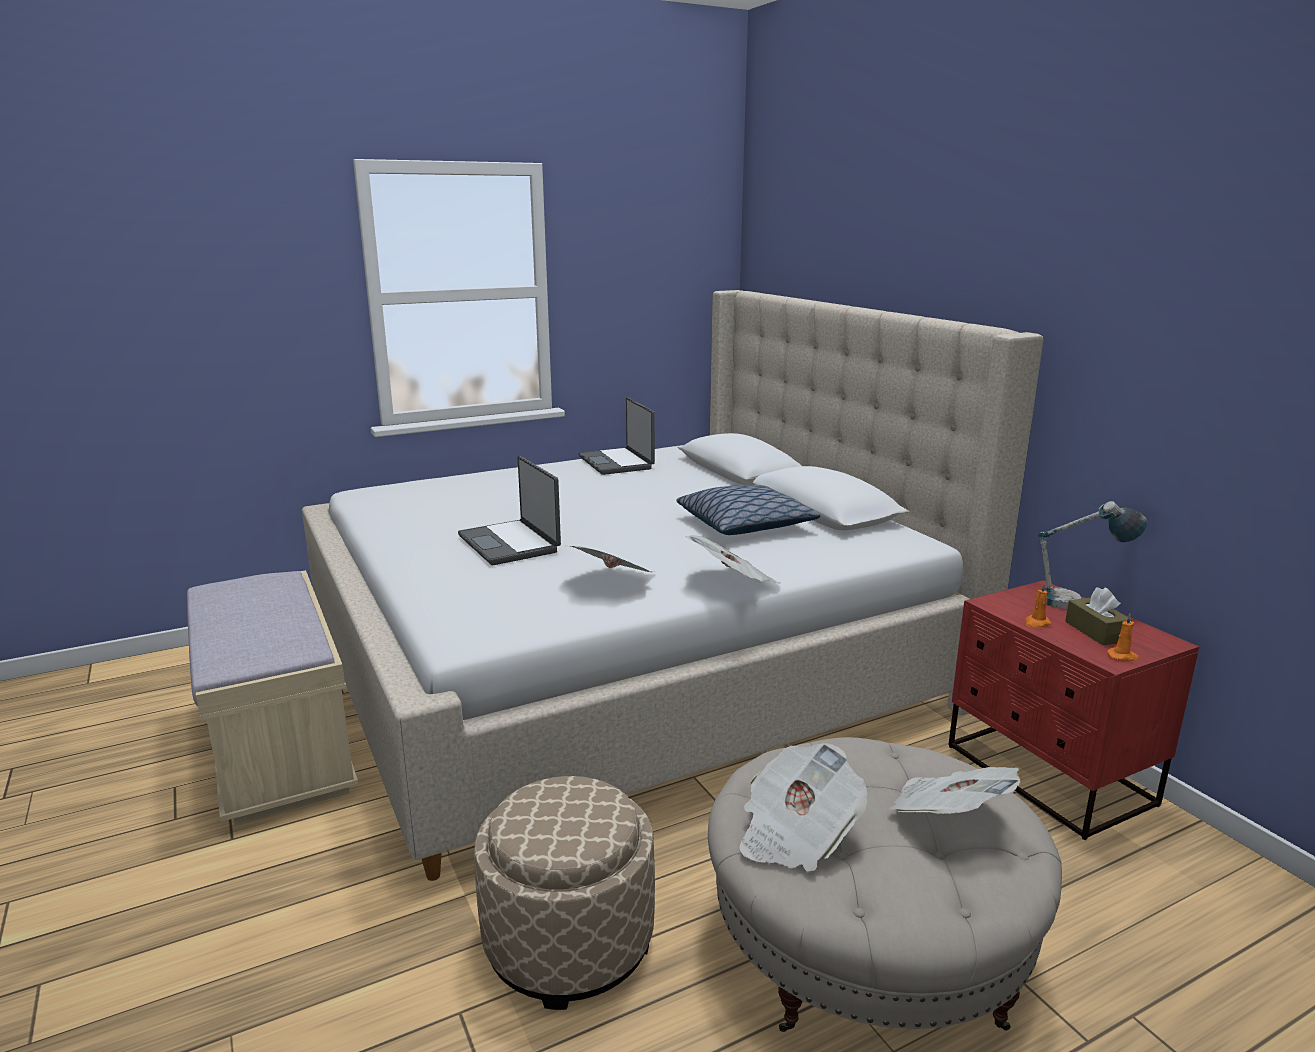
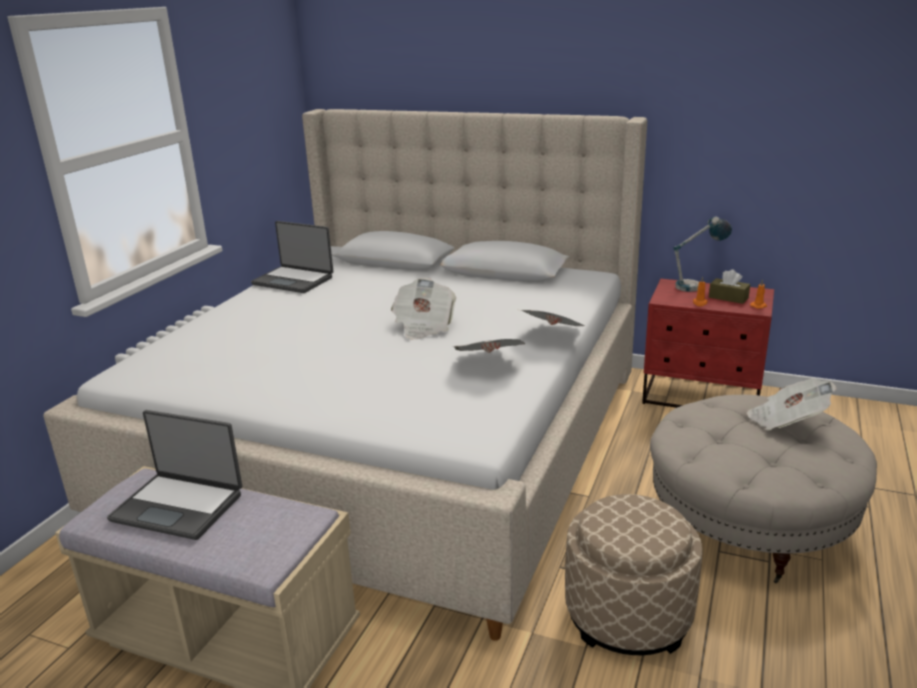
camera: 40 degrees left, 5 degrees up
laptop [458,456,561,565] -> laptop moved to [107,410,242,540]
pillow [676,485,820,535] -> none
newspaper [739,743,867,871] -> newspaper moved to [391,278,456,340]

